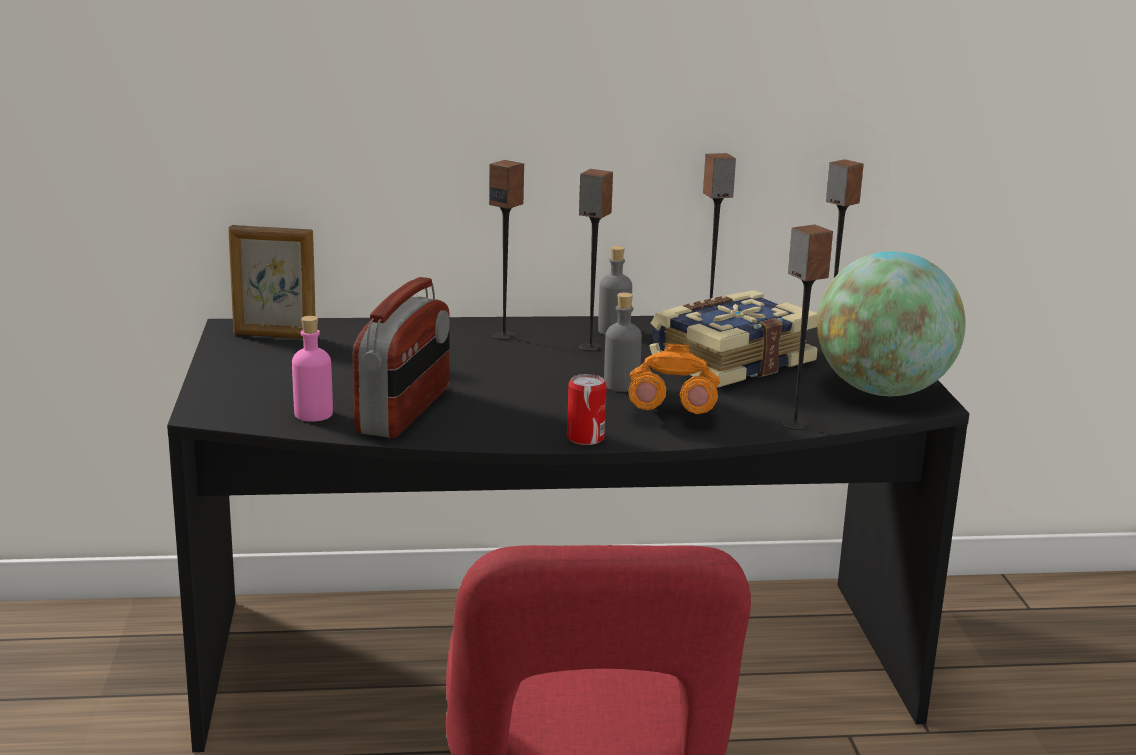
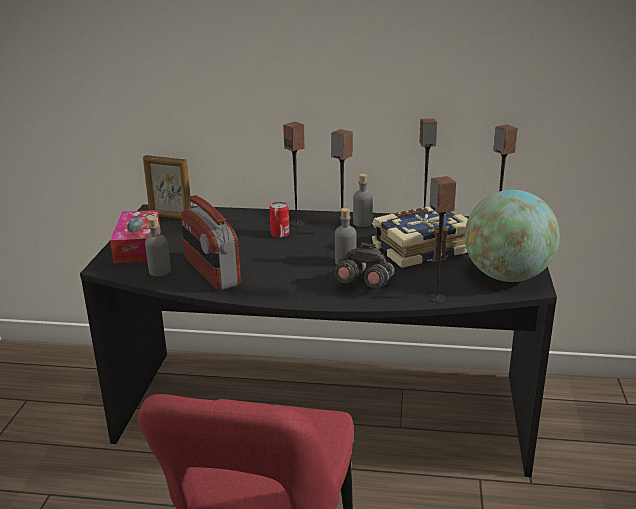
camera: 15 degrees right, 5 degrees up
pink bottle [292,316,333,422] -> grey bottle [145,217,171,276]
radio [353,277,450,438] -> radio turned 120 degrees clockwise [181,195,241,291]
can [567,374,607,445] -> can moved to [269,202,290,238]
orange binoculars [628,343,720,414] -> grey binoculars [334,242,395,288]
none -> tissue box [110,210,161,263]

